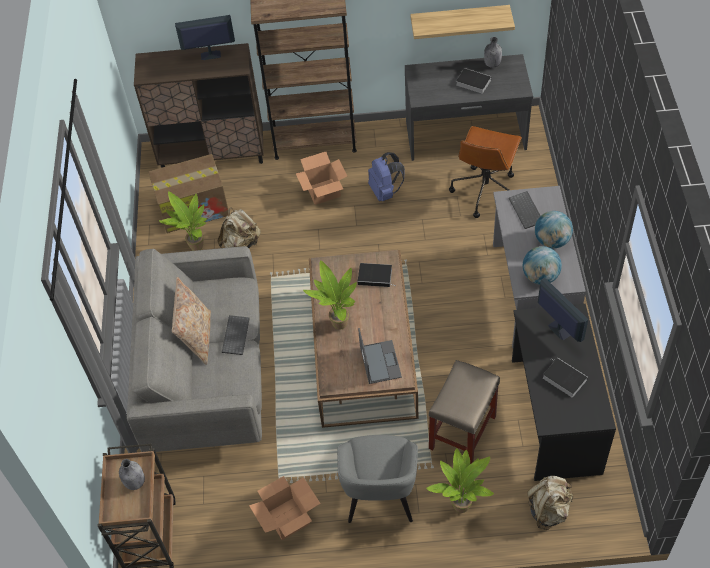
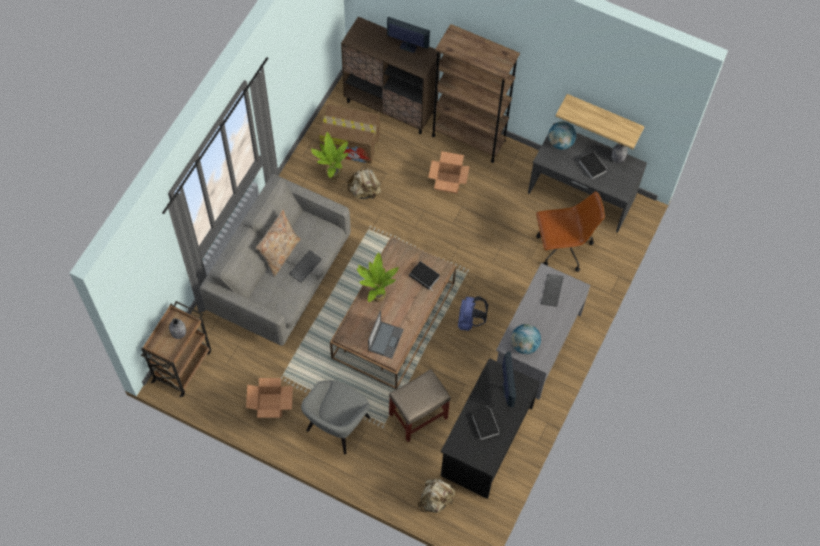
camera: 25 degrees right, 10 degrees up
blue backpack [368,152,405,201] -> blue backpack moved to [458,296,488,331]
potted plant [426,448,494,513] -> none
brown office chair [449,126,522,218] -> brown office chair turned 150 degrees counterclockwise [536,191,605,272]
globe [535,211,573,248] -> globe moved to [548,122,576,150]

